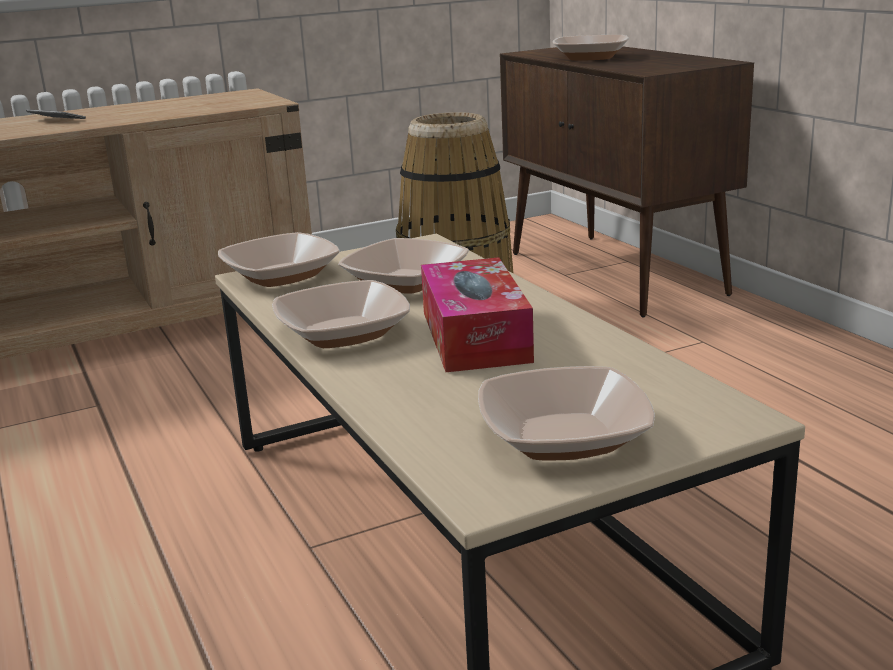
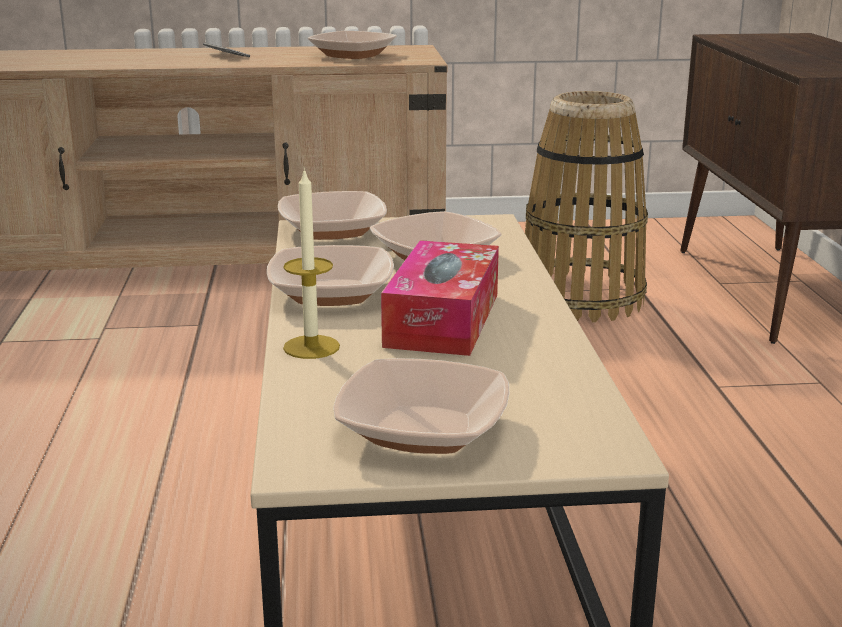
camera: 20 degrees right, 0 degrees up
bowl [553,35,629,60] -> bowl moved to [308,31,397,59]
none -> candle [283,168,340,359]

